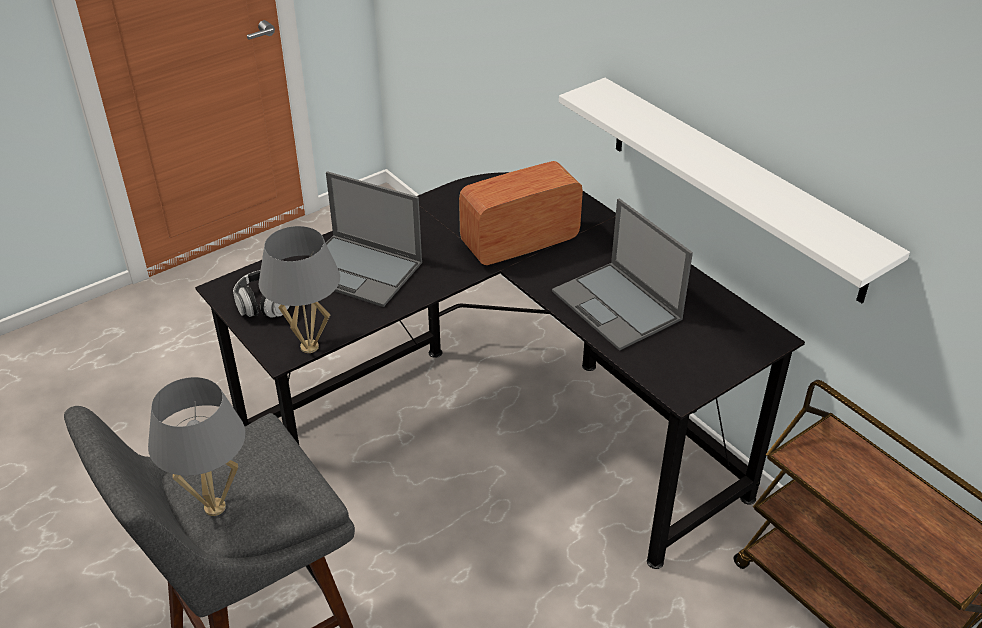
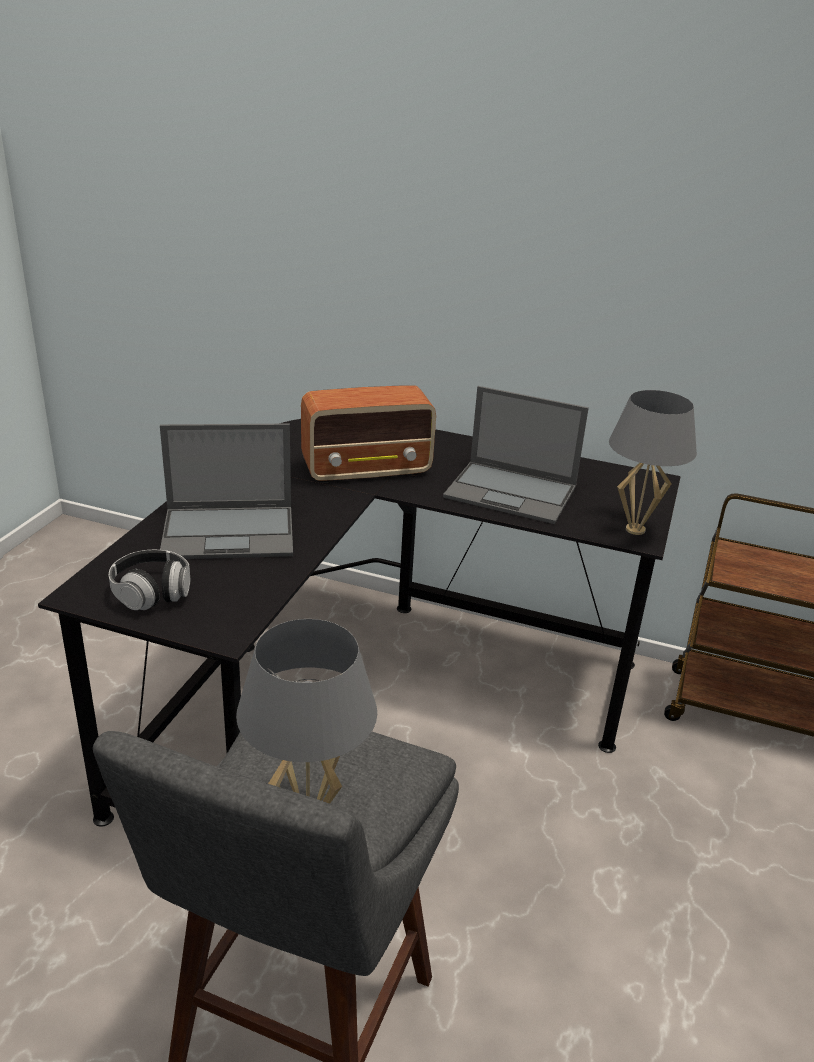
camera: 35 degrees left, 10 degrees down
grey table lamp [259,226,340,353] -> grey table lamp moved to [609,390,697,535]
radio [459,161,583,265] -> radio turned 135 degrees counterclockwise [301,385,436,483]
white shelf [559,78,910,303] -> none

